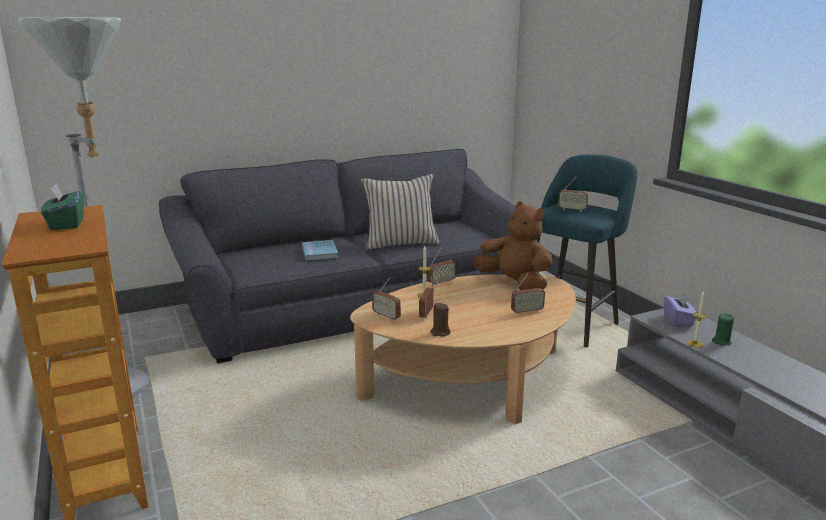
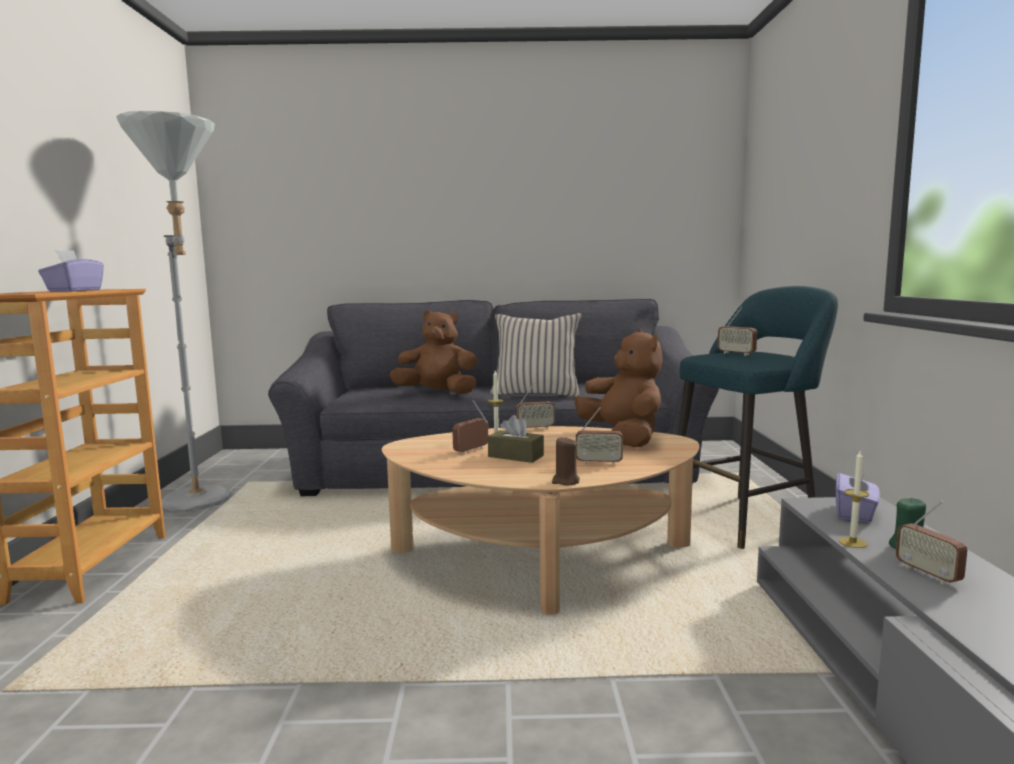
camera: 25 degrees right, 10 degrees down
green tissue box [41,183,84,230] -> purple tissue box [38,250,104,291]
blue book [302,240,338,261] -> brown plush toy [390,310,477,394]
radio [372,277,401,321] -> radio moved to [896,500,967,584]
brown candle [430,303,451,337] -> brown candle moved to [552,437,580,485]
none -> brown tissue box [488,415,544,463]

